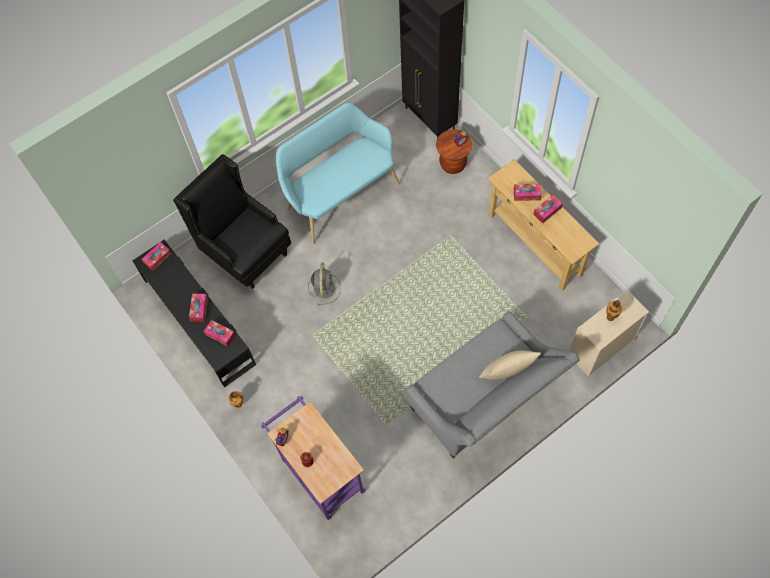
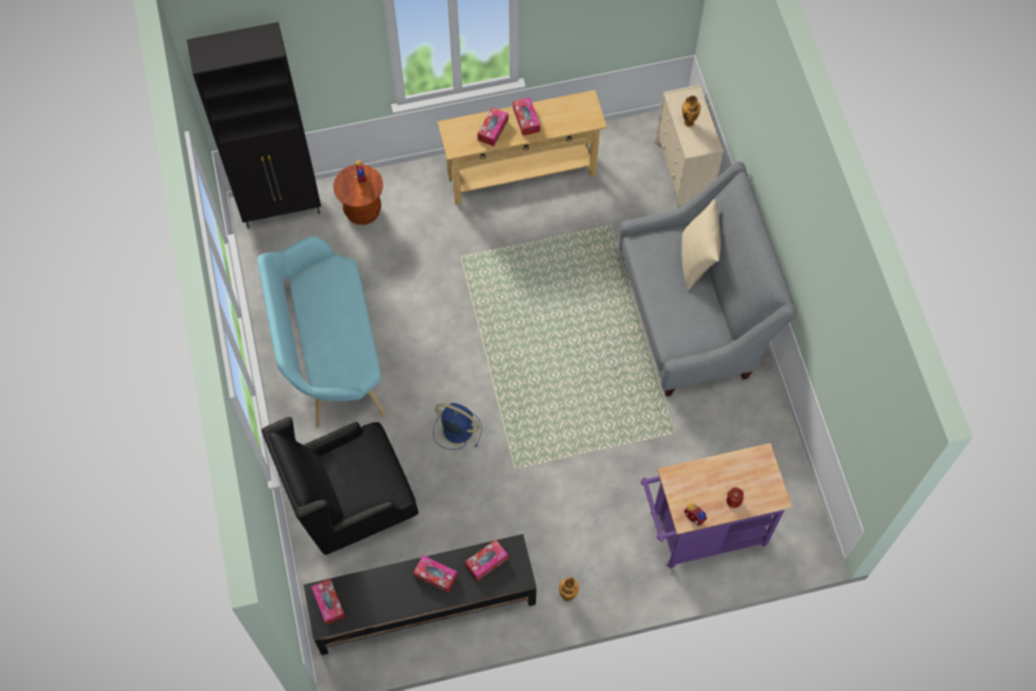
camera: 70 degrees left, 0 degrees up
grey fan [308,263,341,305] -> blue fan [433,403,482,450]

